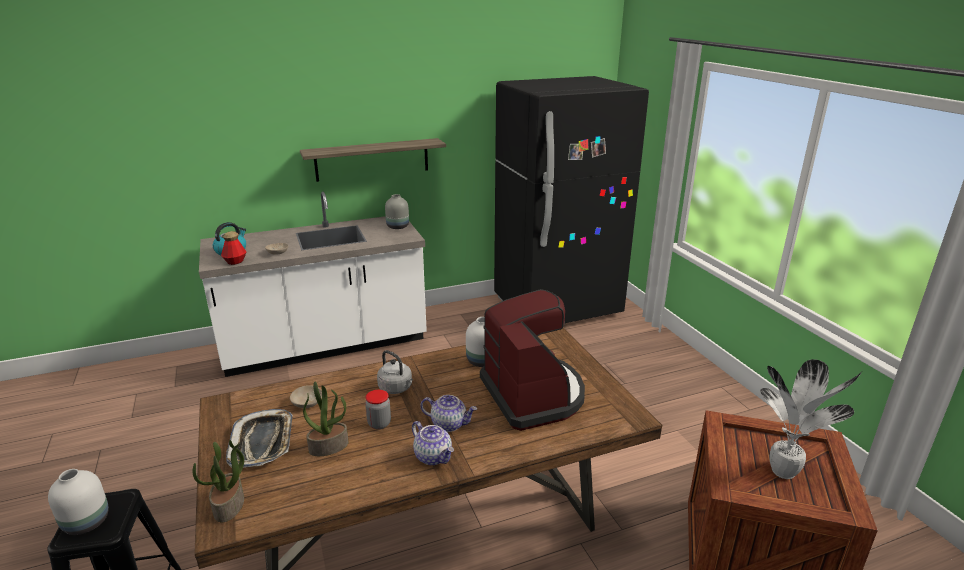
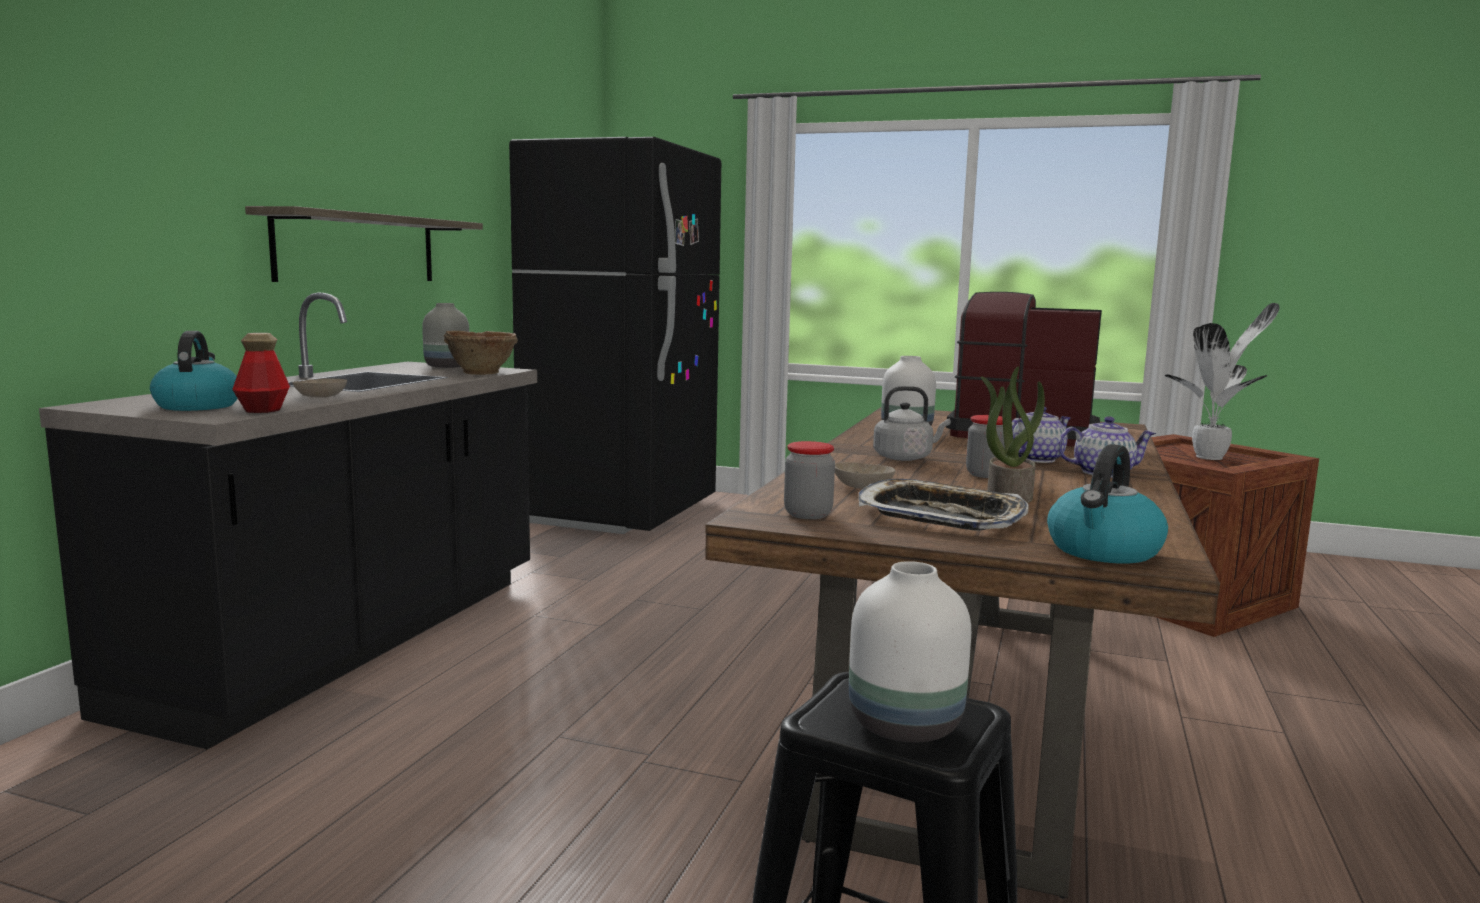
camera: 50 degrees left, 15 degrees down
potted plant [193,440,244,522] -> kettle [1047,444,1168,564]
white counter [199,192,427,377] -> black counter [39,293,537,749]
none -> brown bowl [444,331,518,375]
none -> jar [784,441,835,519]

